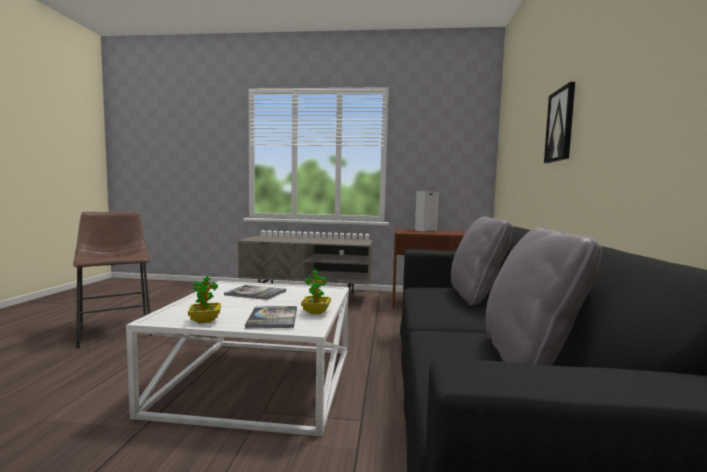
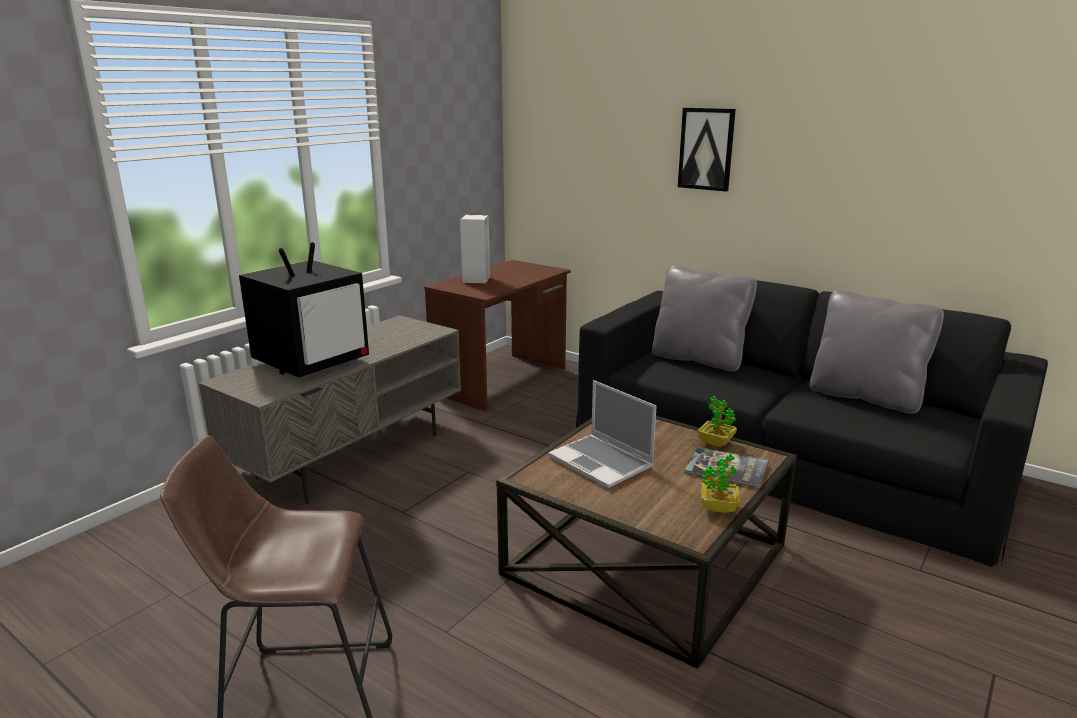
camera: 60 degrees left, 15 degrees up
white coffee table [126,281,349,437] -> brown coffee table [496,416,797,669]
book [224,285,286,300] -> laptop [548,380,657,489]
none -> television [239,242,369,378]

